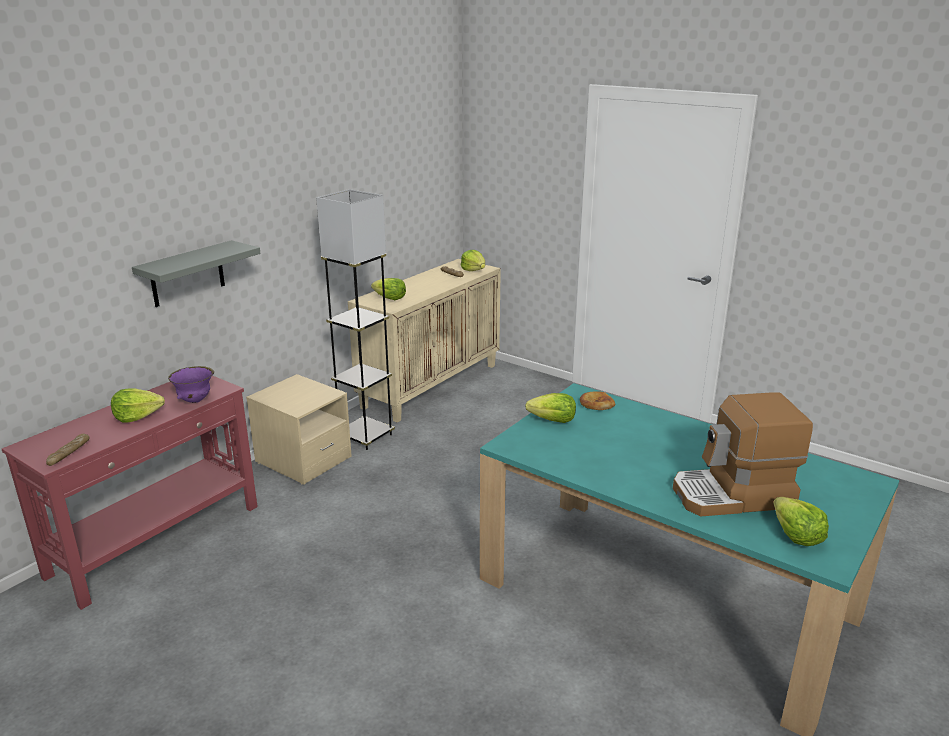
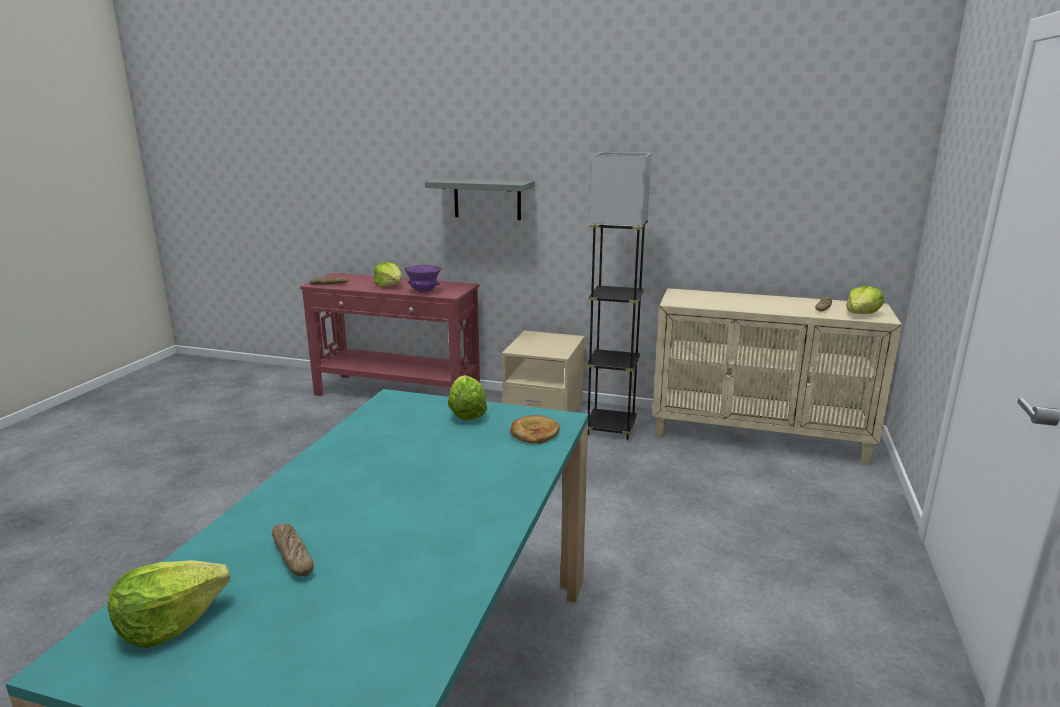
camera: 70 degrees right, 5 degrees down
lettuce [371,278,406,300] -> none
coffee machine [673,392,813,516] -> bread [272,523,314,576]

